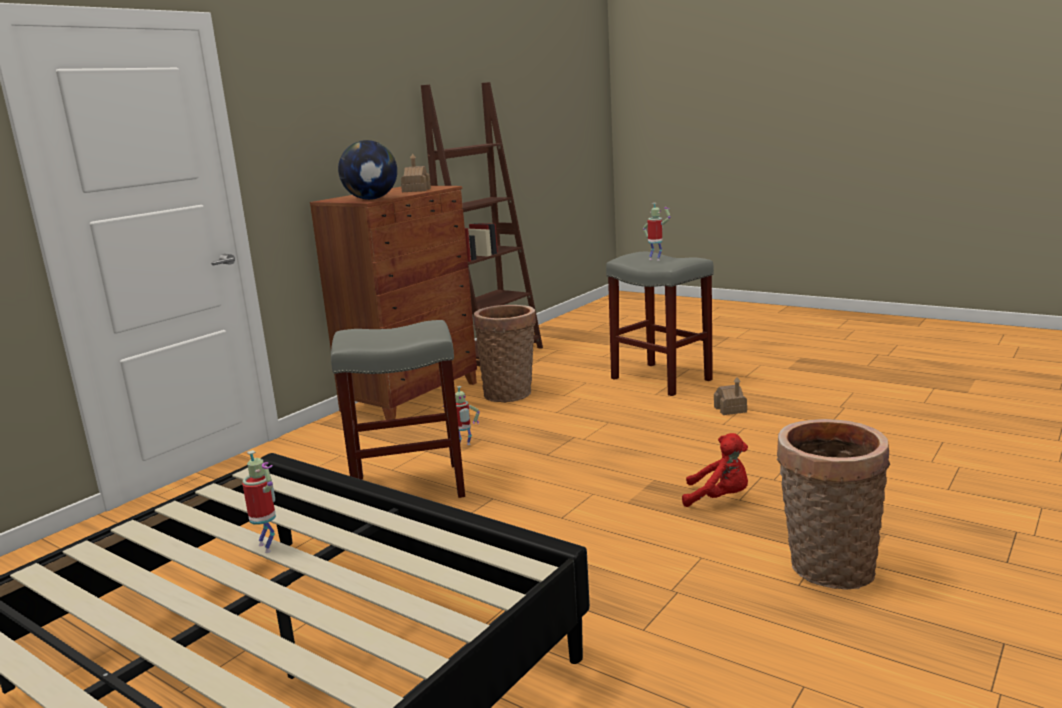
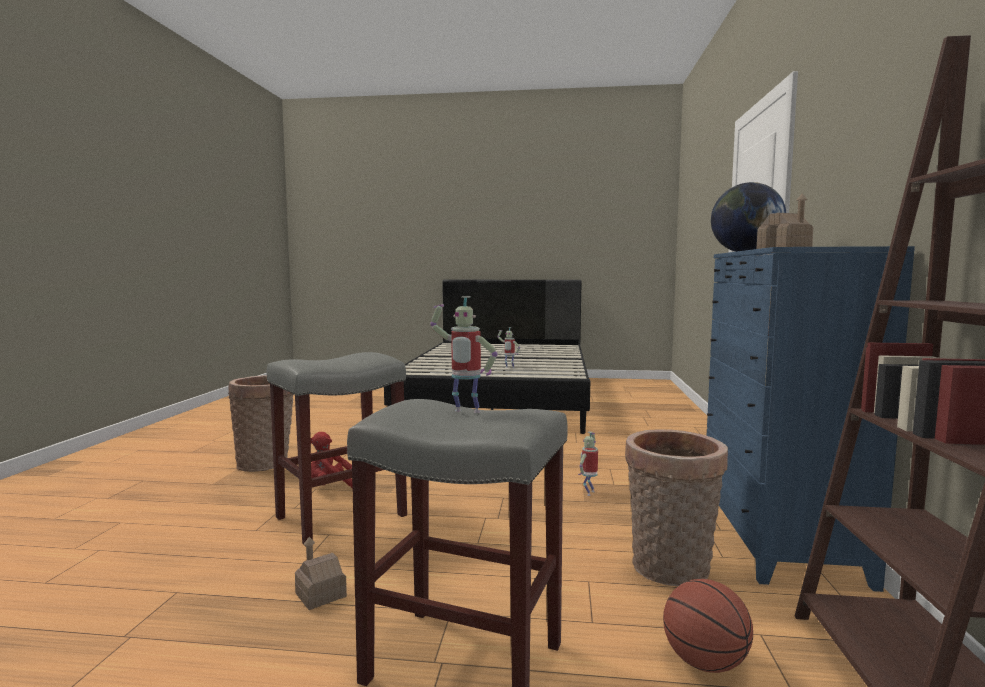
camera: 150 degrees right, 10 degrees down
brown dresser [310,186,477,420] -> blue dresser [707,246,915,592]
grey stool [331,320,465,498] -> grey stool moved to [267,352,407,547]
none -> basketball [663,579,753,673]

